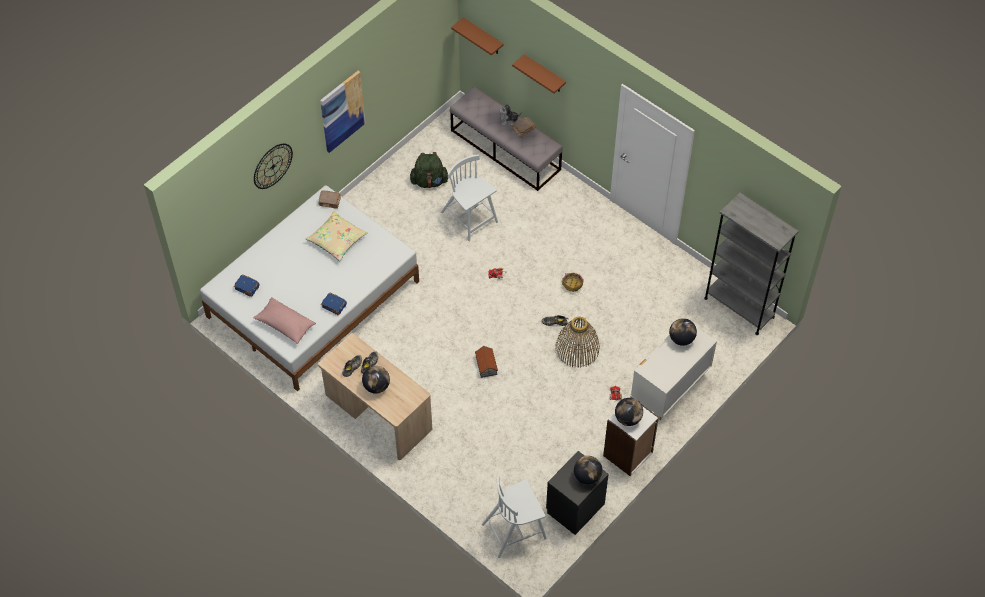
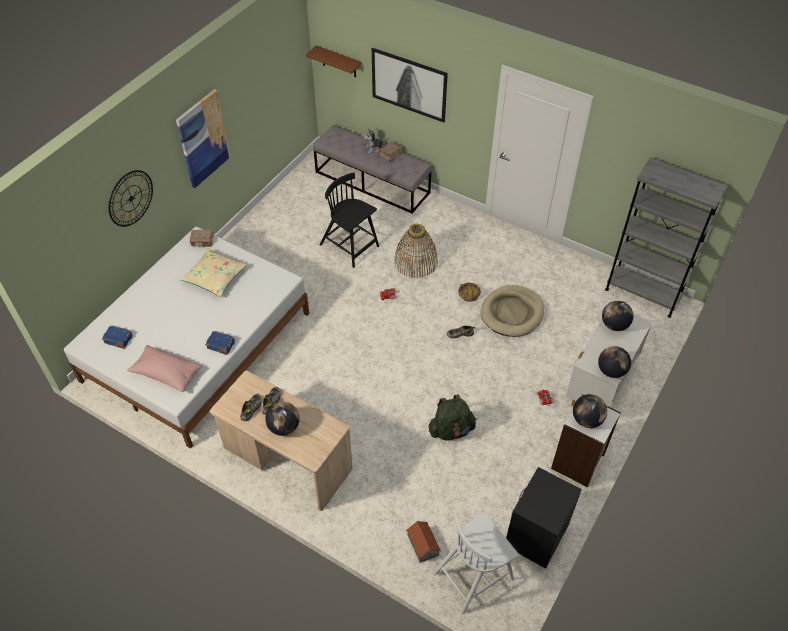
camera: 10 degrees left, 5 degrees down
green backpack [410,152,448,188] -> green backpack moved to [429,395,477,440]
white chair [441,154,498,241] -> black chair [320,172,379,268]
toy house [475,346,498,378] -> toy house moved to [407,521,441,563]
brown shelf [512,54,566,94] -> picture [372,48,448,122]
basket [555,317,600,368] -> basket moved to [394,223,438,278]
globe [574,456,603,485] -> globe moved to [598,346,631,378]
none -> beige dog bed [481,285,544,337]

